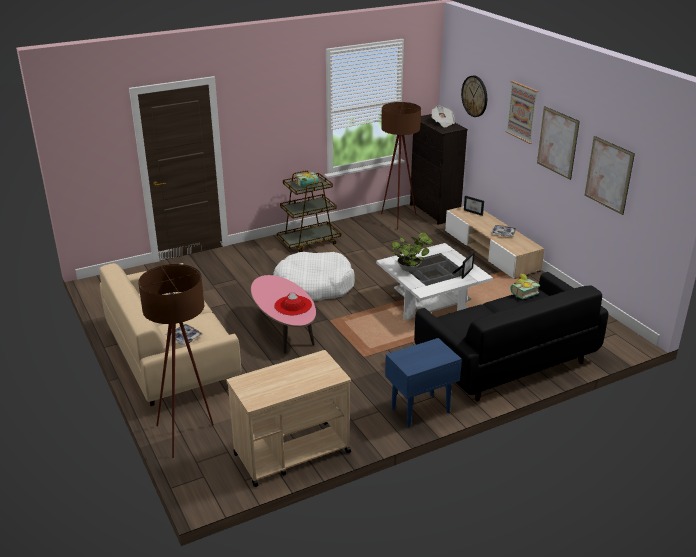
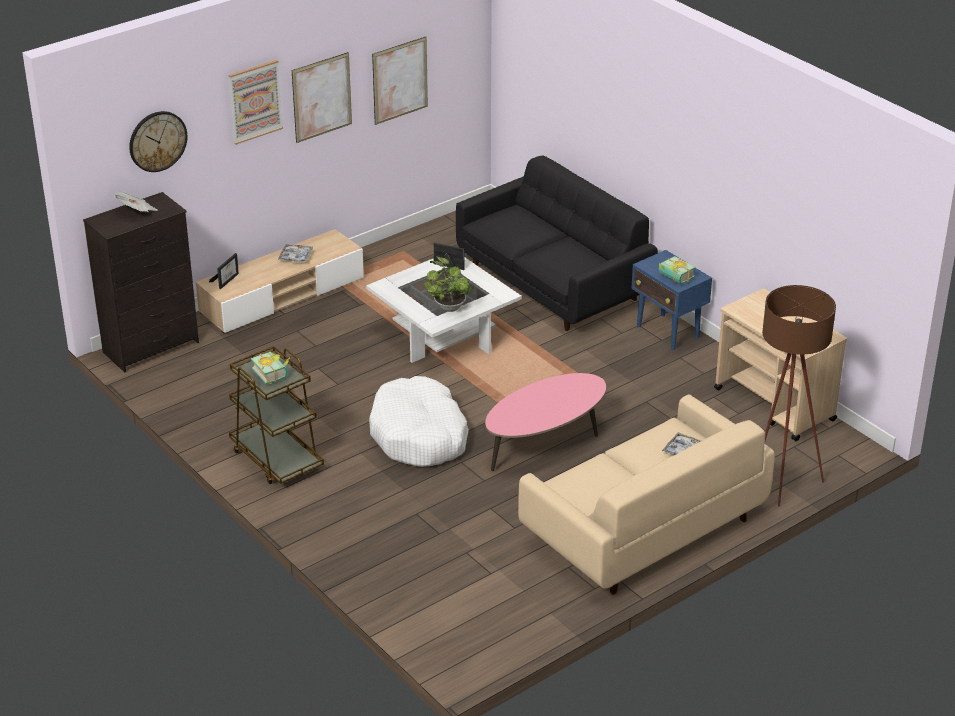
camera: 100 degrees left, 5 degrees up
red hat [274,292,312,315] -> none
brown floor lamp [381,102,421,230] -> none
book [511,274,540,300] -> book moved to [659,256,695,285]

